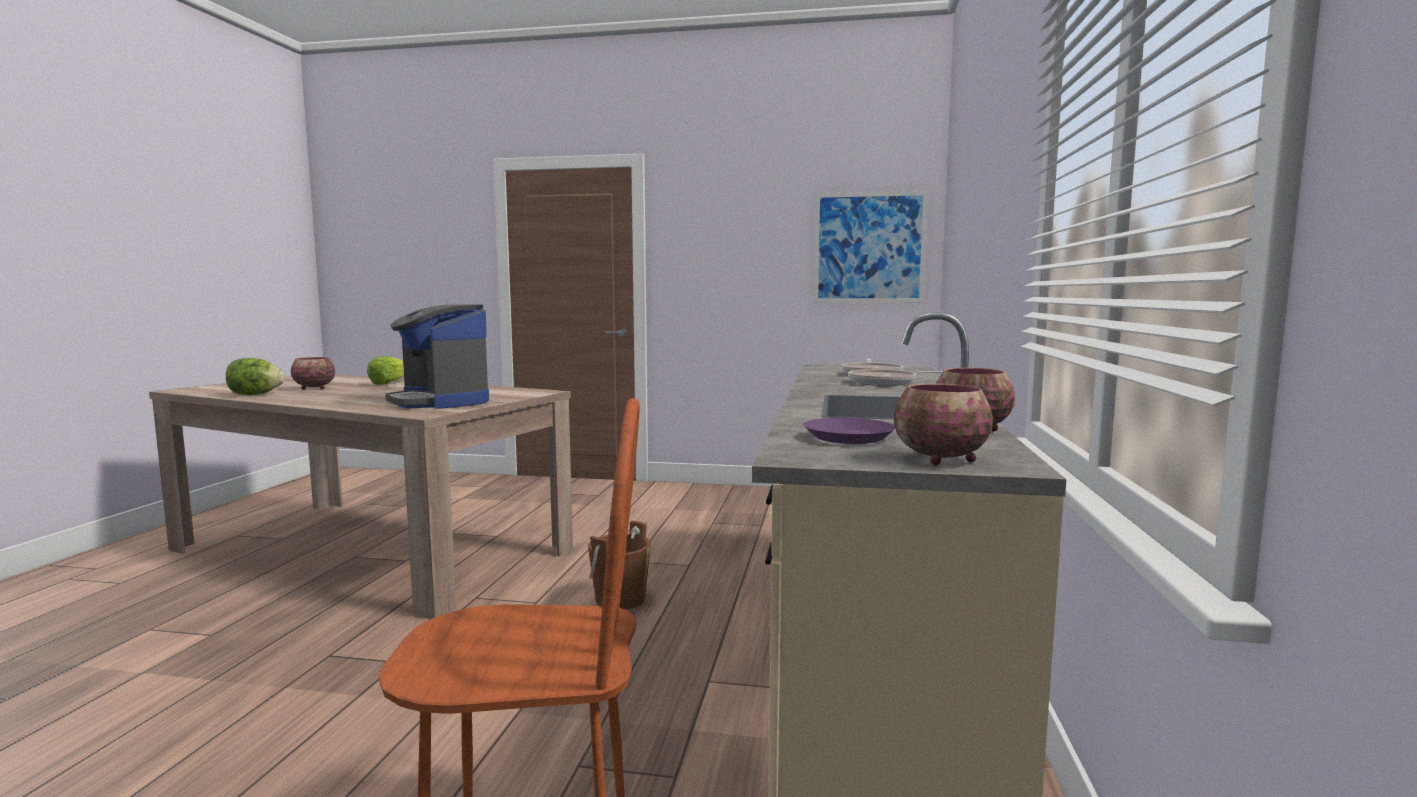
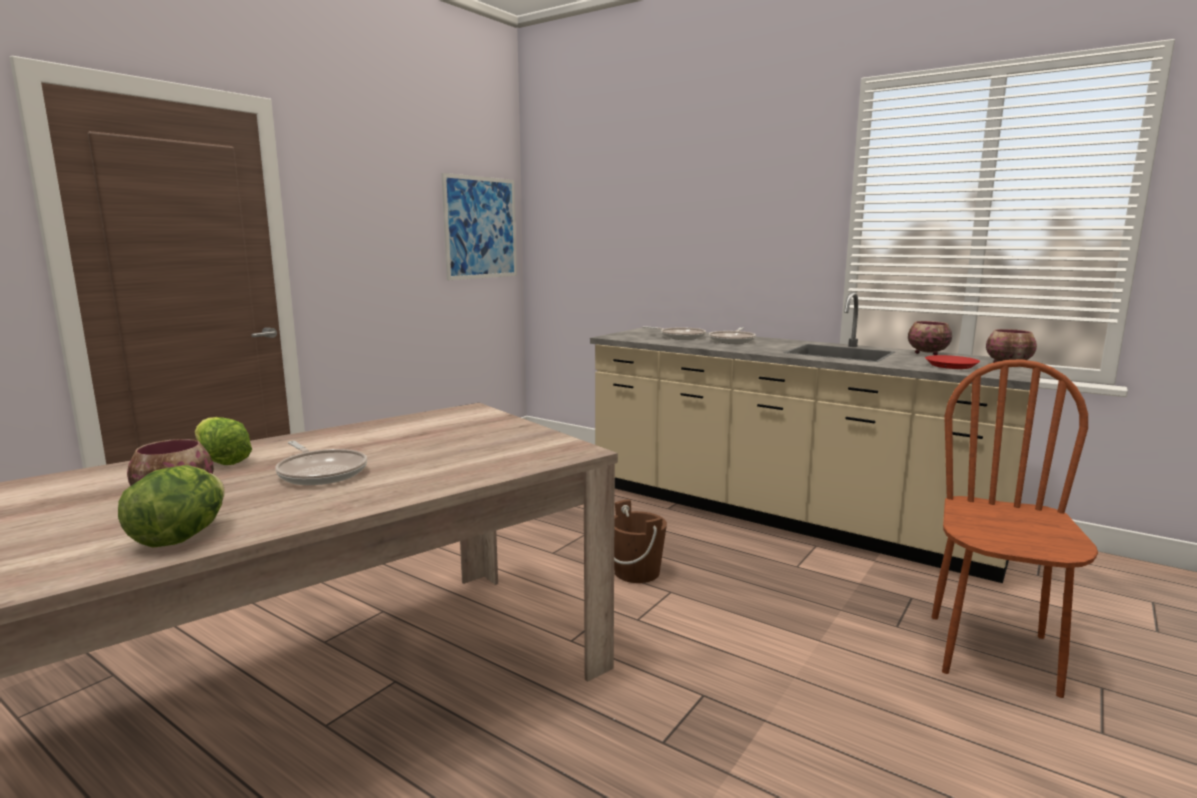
camera: 65 degrees left, 5 degrees up
coffee machine [385,304,489,409] -> none
purple plate [803,418,895,444] -> red plate [925,355,980,369]
none -> frying pan [275,441,367,485]

